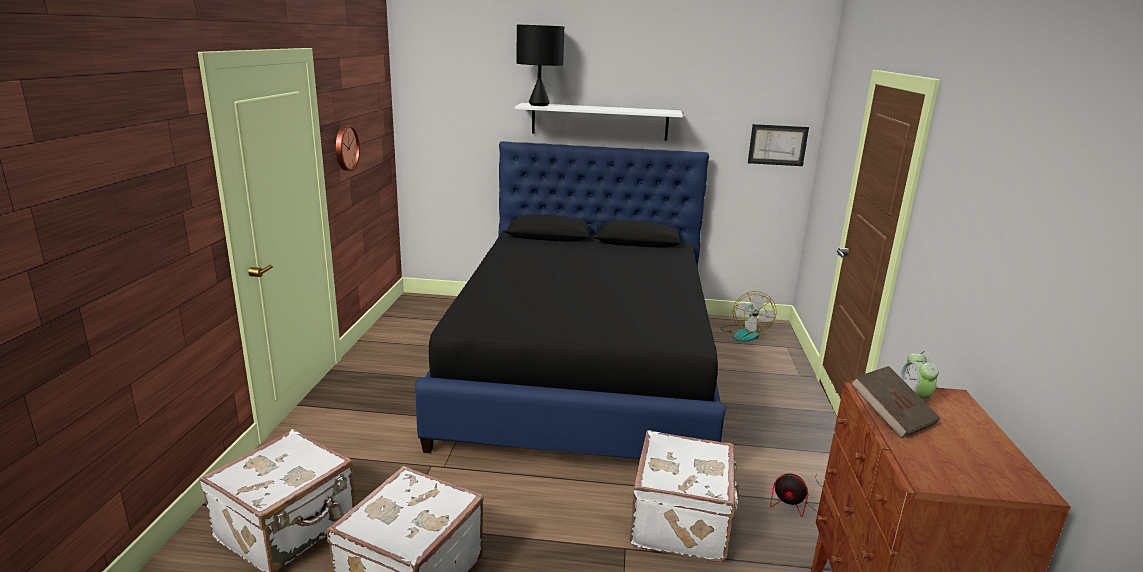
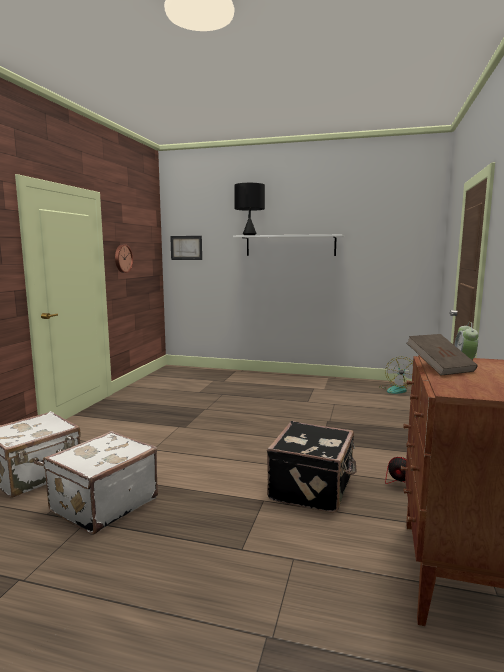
camera: 10 degrees right, 10 degrees down
black bed [415,141,726,459] -> none
white suitcase [629,430,739,562] -> black suitcase [267,421,356,513]
picture [748,124,809,166] -> picture moved to [170,236,202,260]

